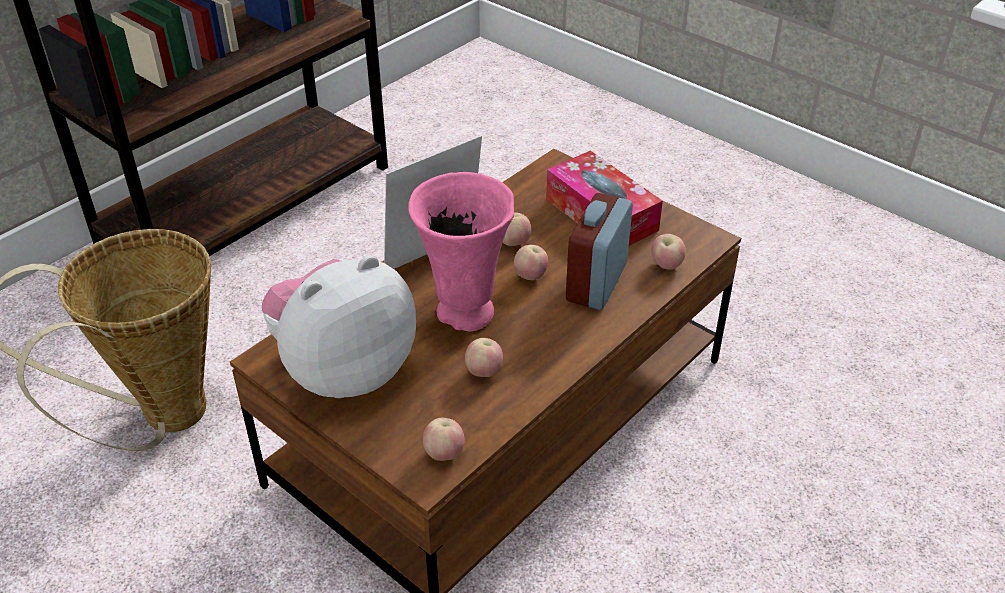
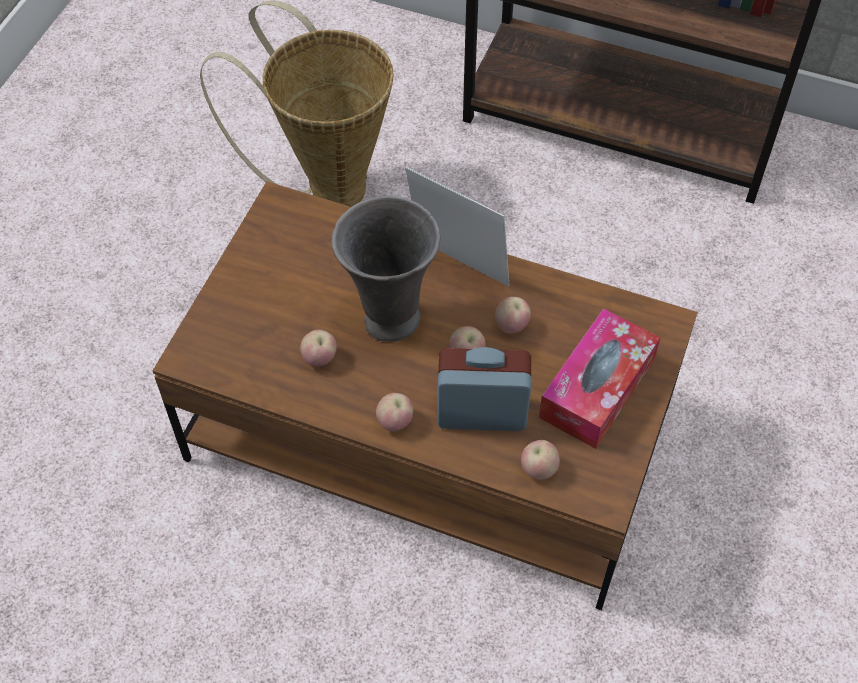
camera: 70 degrees right, 15 degrees up
plush toy [262,255,416,398] -> none
pink vase [408,172,514,331] -> grey vase [331,195,440,342]
apple [423,418,465,461] -> apple moved to [376,393,413,432]

